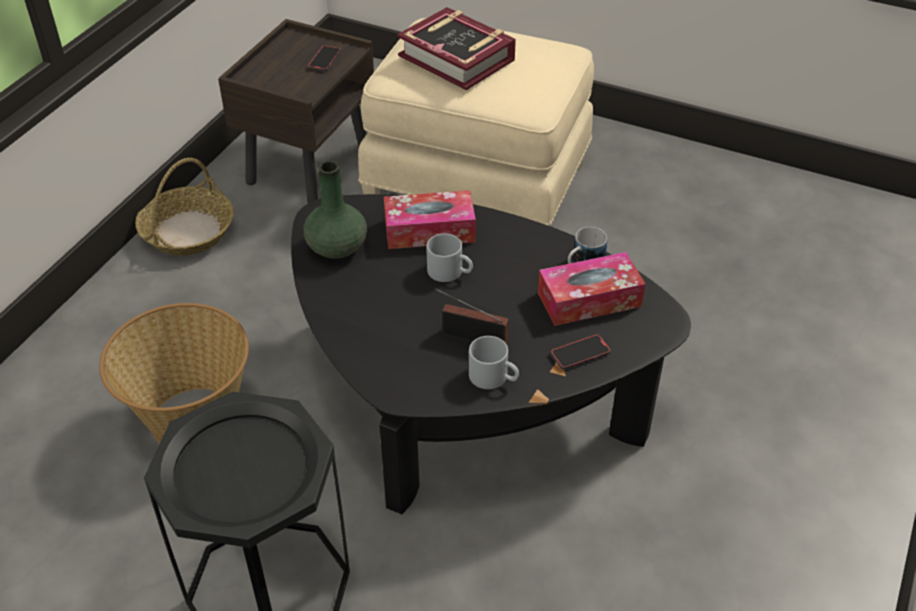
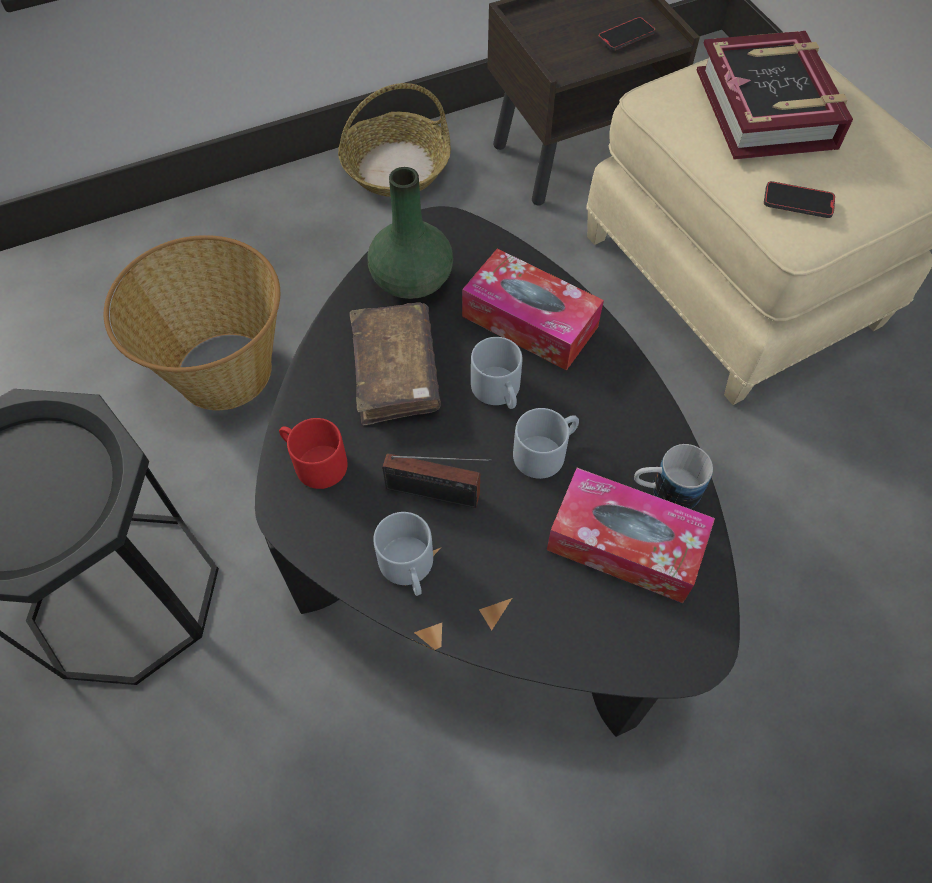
camera: 40 degrees right, 15 degrees up
radio [435,288,509,344] -> radio turned 135 degrees clockwise [382,453,492,508]
phone [551,334,610,370] -> phone moved to [764,181,835,218]
none -> red mug [279,418,348,489]
none -> brown book [350,302,441,426]
none -> grey mug [513,408,579,479]

